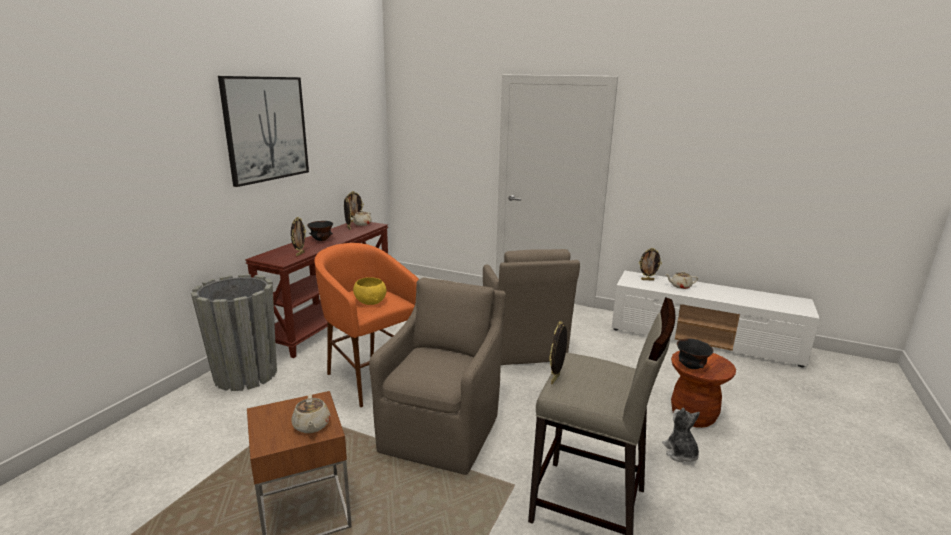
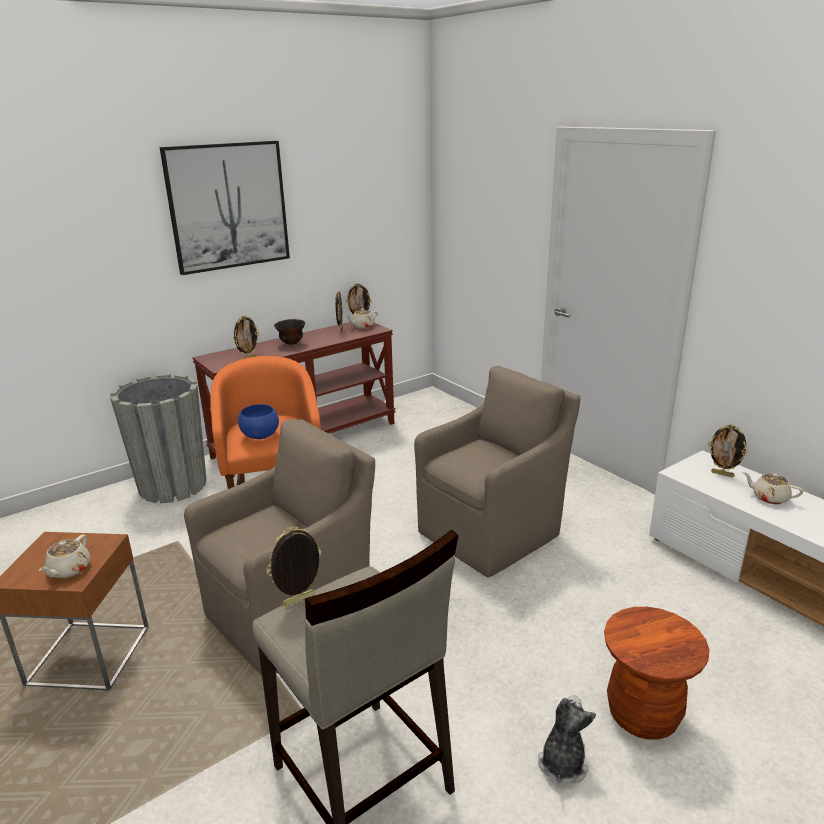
camera: 30 degrees right, 5 degrees up
yellow bowl [353,277,386,305] -> blue bowl [238,404,279,439]
brown armchair [483,249,580,365] -> brown armchair turned 150 degrees counterclockwise [414,366,580,577]
black bowl [677,339,714,369] -> none

